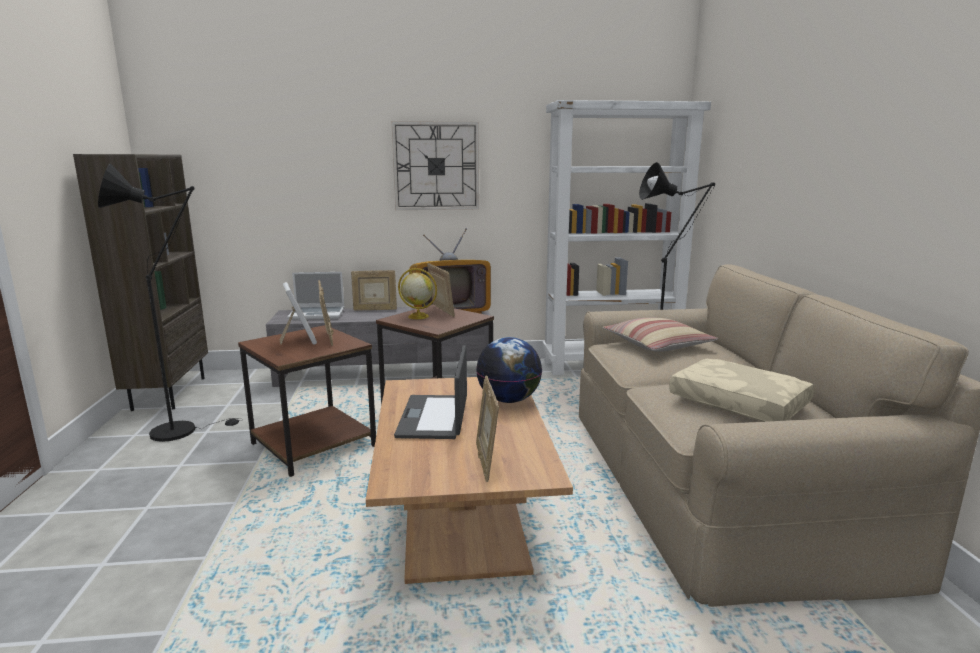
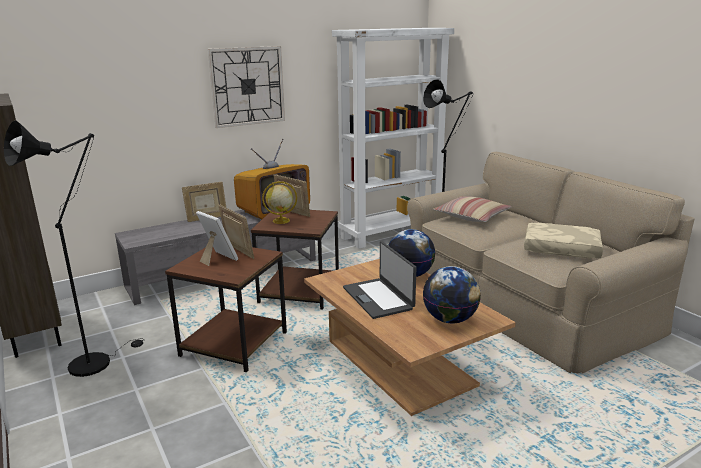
camera: 25 degrees left, 5 degrees up
laptop [287,272,345,320] -> none
picture frame [476,375,499,482] -> globe [423,266,481,324]

